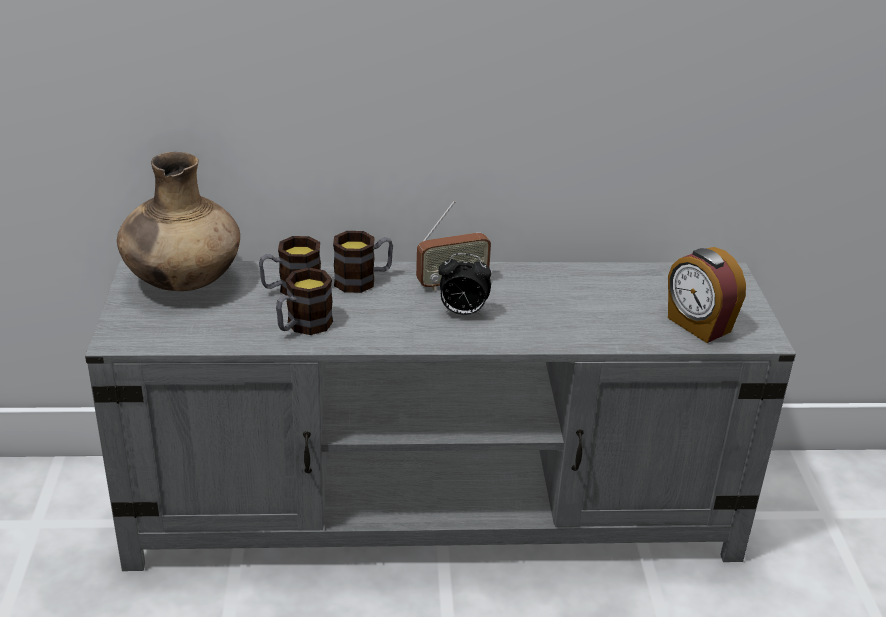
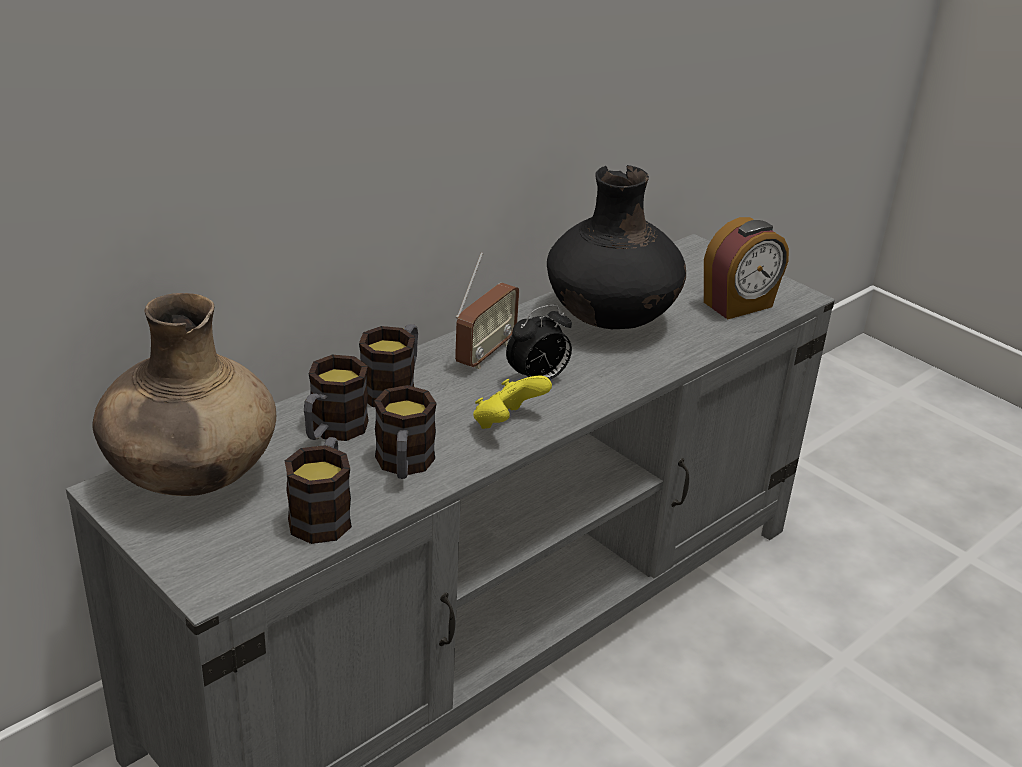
camera: 40 degrees left, 0 degrees up
alarm clock [668,247,746,343] -> alarm clock turned 45 degrees counterclockwise [704,217,789,320]
none -> mug [285,437,352,544]
none -> yellow game controller [473,376,552,429]
none -> black vase [547,165,686,329]

